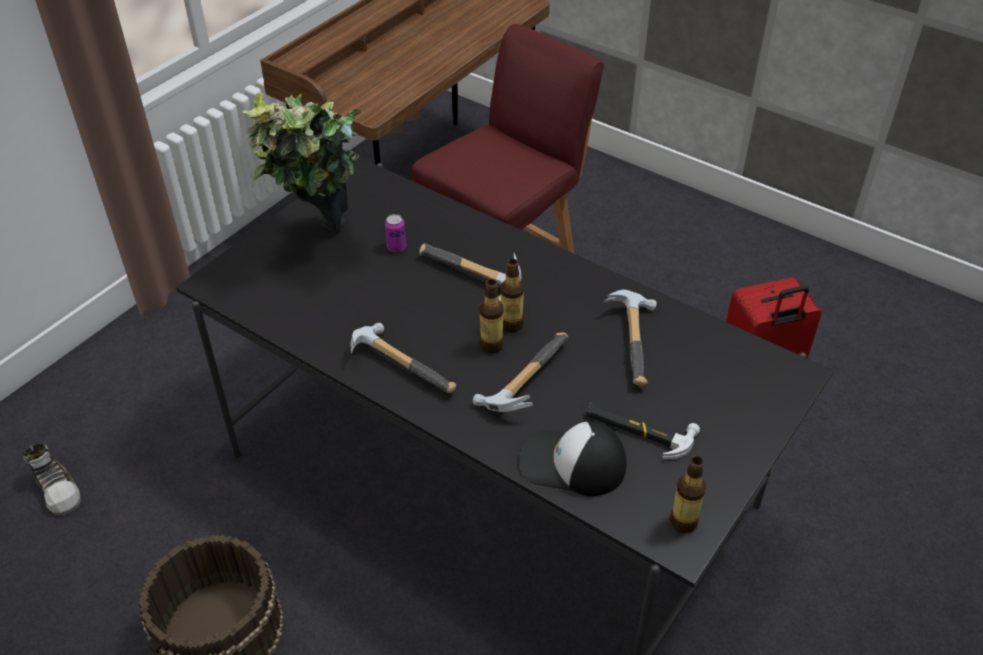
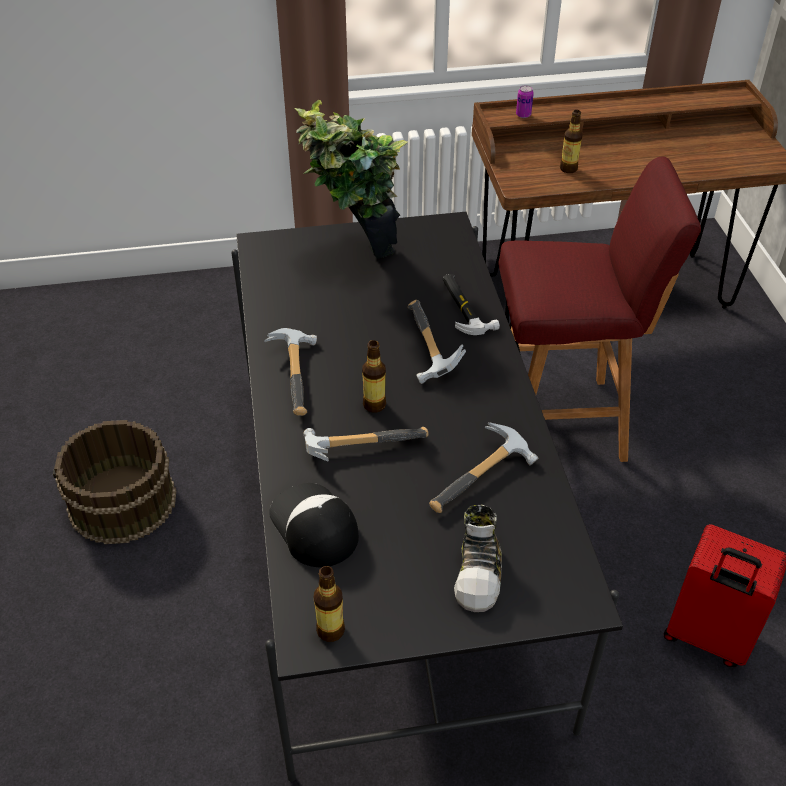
camera: 45 degrees right, 0 degrees up
shoe [23,443,81,515] -> shoe moved to [454,504,502,612]
can [385,214,406,252] -> can moved to [516,85,534,118]
bottle [501,259,524,332] -> bottle moved to [560,110,582,173]
hammer [585,402,700,459] -> hammer moved to [442,274,500,335]

